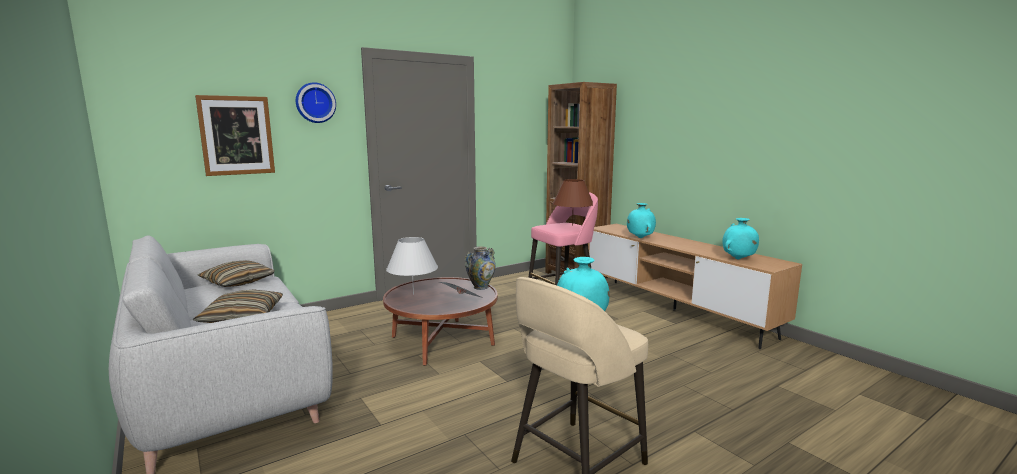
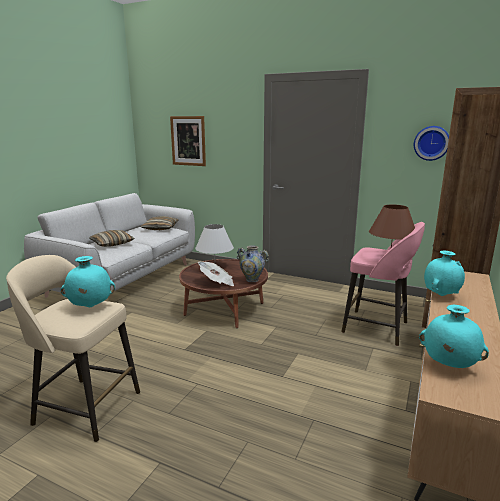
camera: 60 degrees right, 5 degrees up
wall clock [296,82,336,123] -> wall clock moved to [414,126,449,161]

